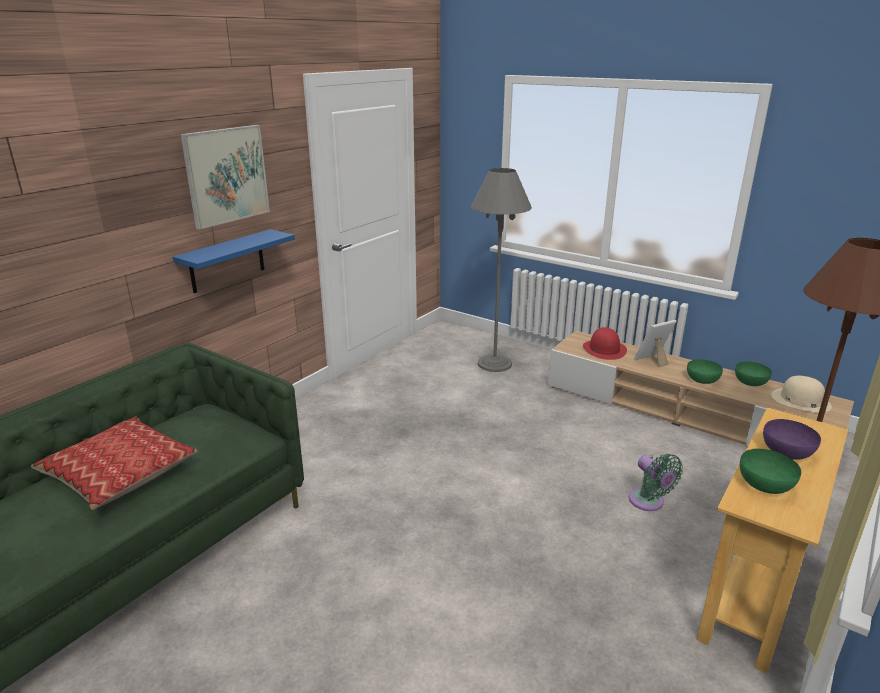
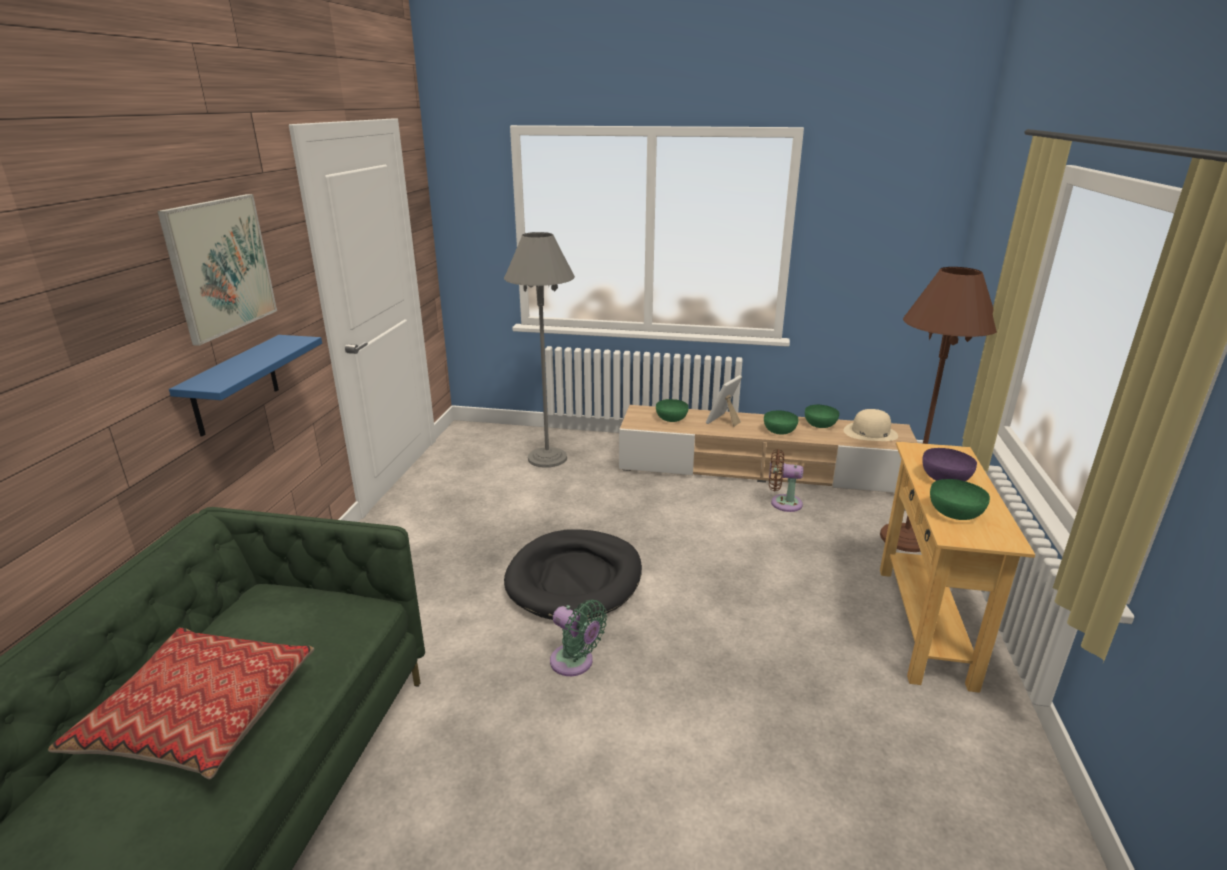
camera: 25 degrees left, 0 degrees up
red hat [583,327,627,360] -> green bowl [656,399,689,422]
green fan [628,454,683,511] -> green fan moved to [550,600,607,676]
none -> black dog bed [504,529,642,620]
none -> brown fan [769,449,803,512]

